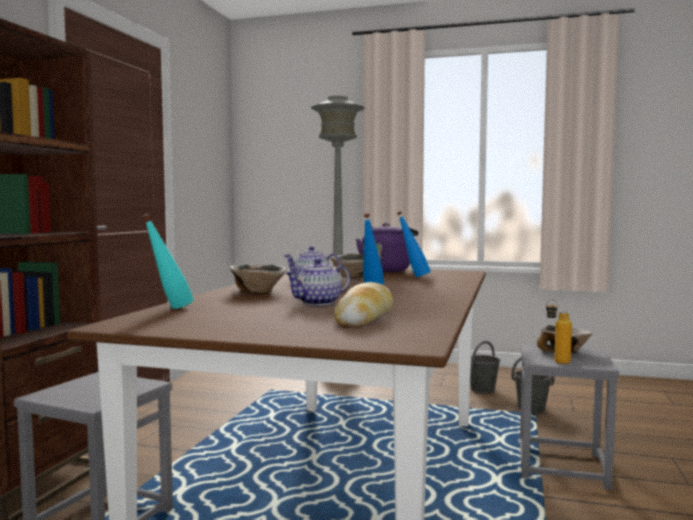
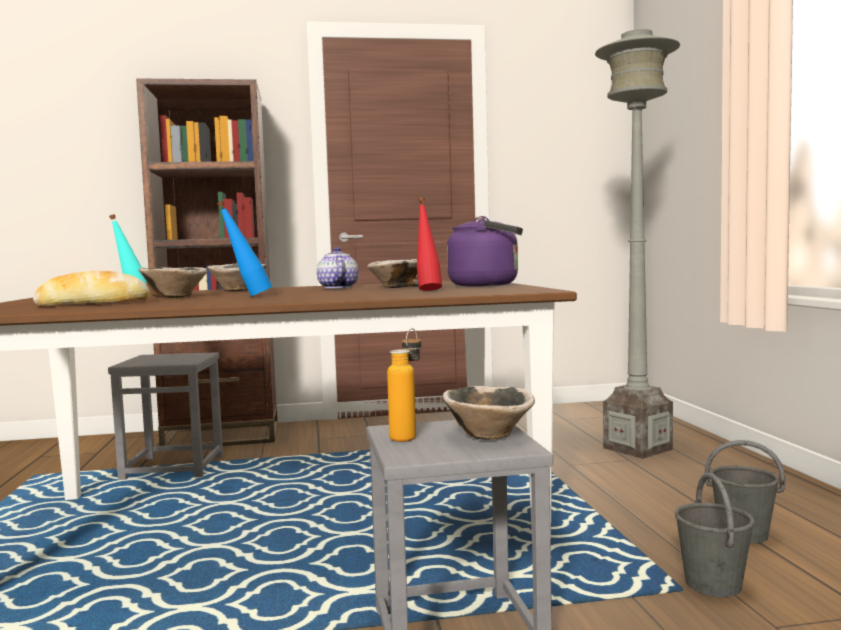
camera: 65 degrees right, 0 degrees up
teapot [285,258,351,306] -> bowl [139,267,208,298]
blue bottle [397,211,431,277] -> red bottle [417,197,442,291]

